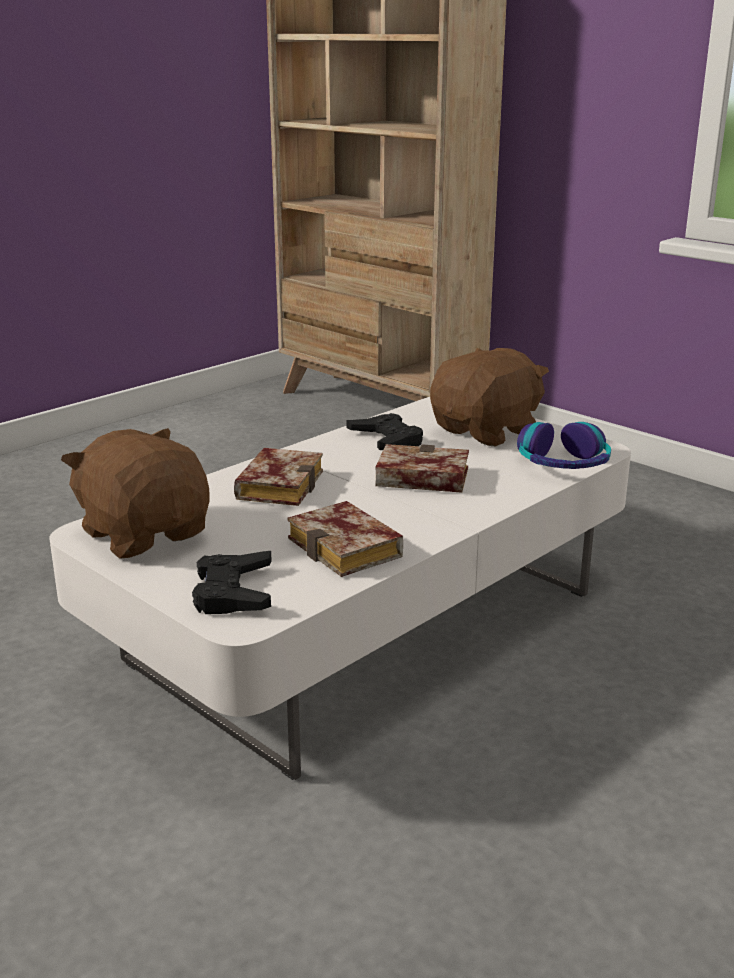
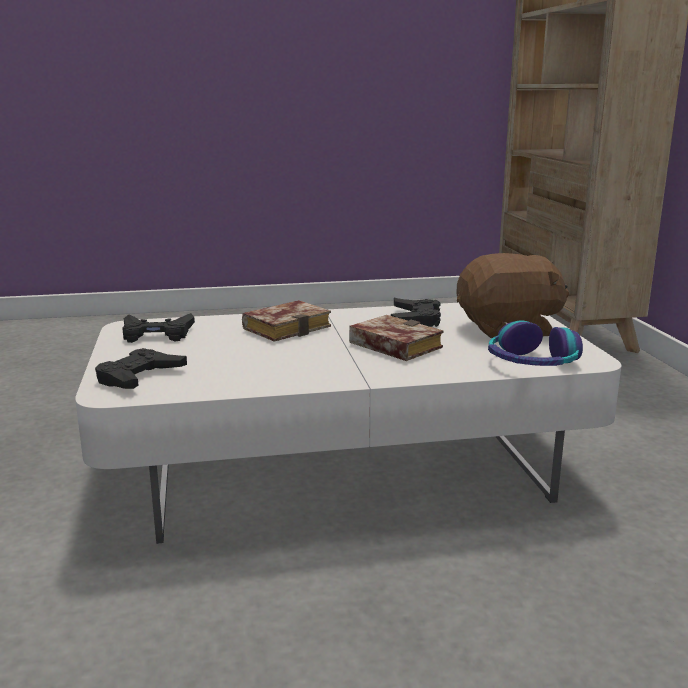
camera: 35 degrees right, 5 degrees down
brown plush toy [61,428,209,559] -> black game controller [122,313,195,343]
book [287,501,403,577] -> none

